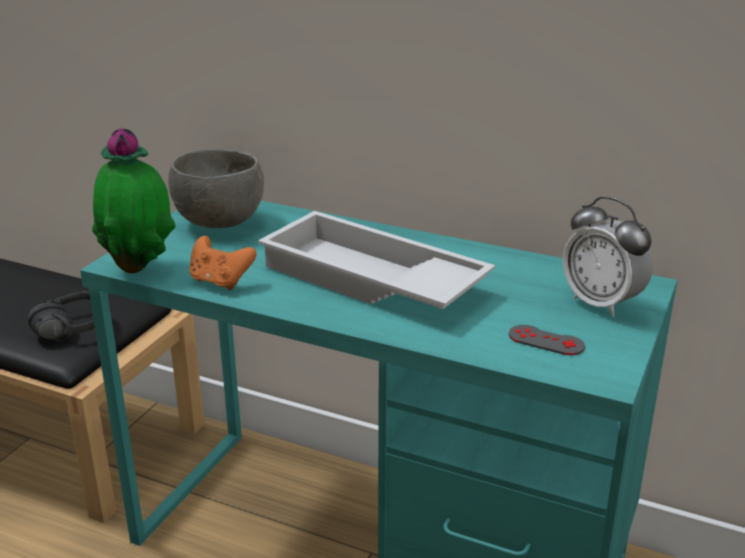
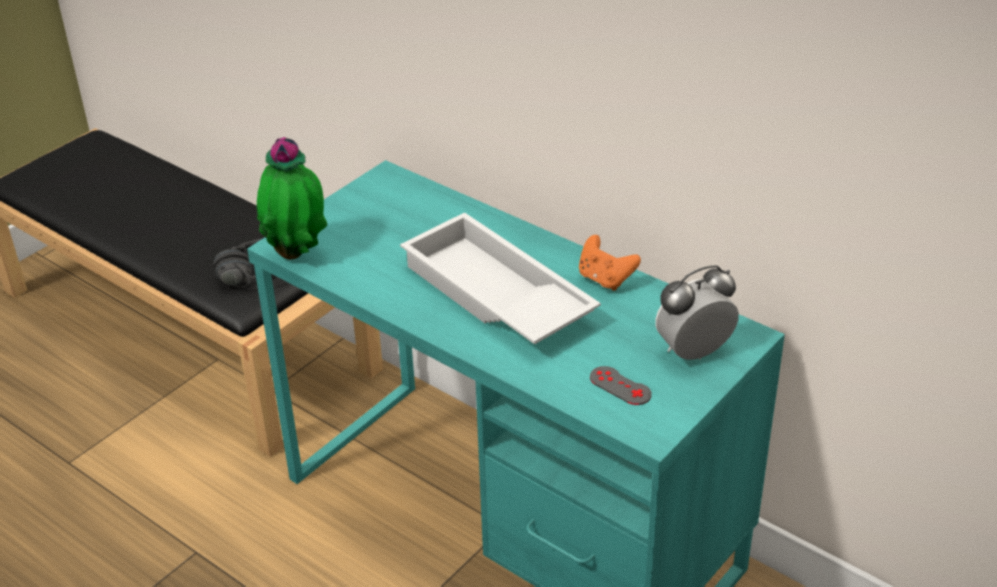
camera: 15 degrees right, 10 degrees up
grey bowl [168,149,264,228] -> none
orange game controller [189,236,256,290] -> orange game controller moved to [579,235,641,291]
alarm clock [563,196,653,317] -> alarm clock turned 90 degrees clockwise [655,265,739,360]

